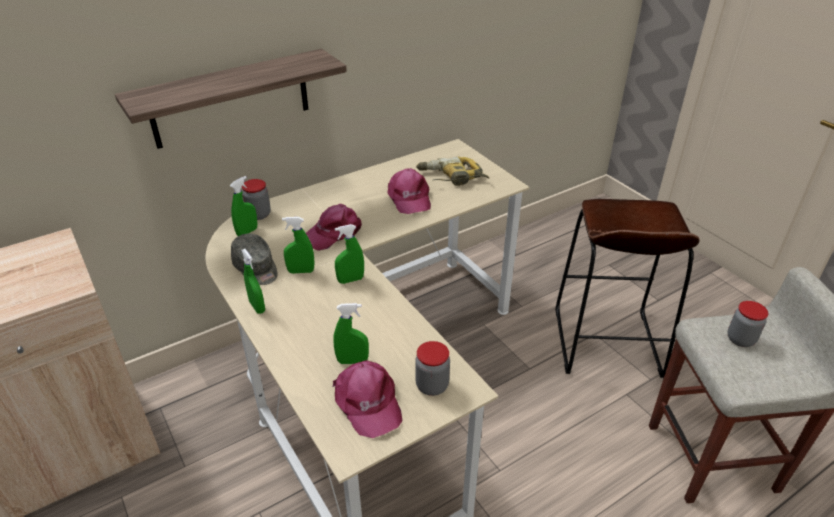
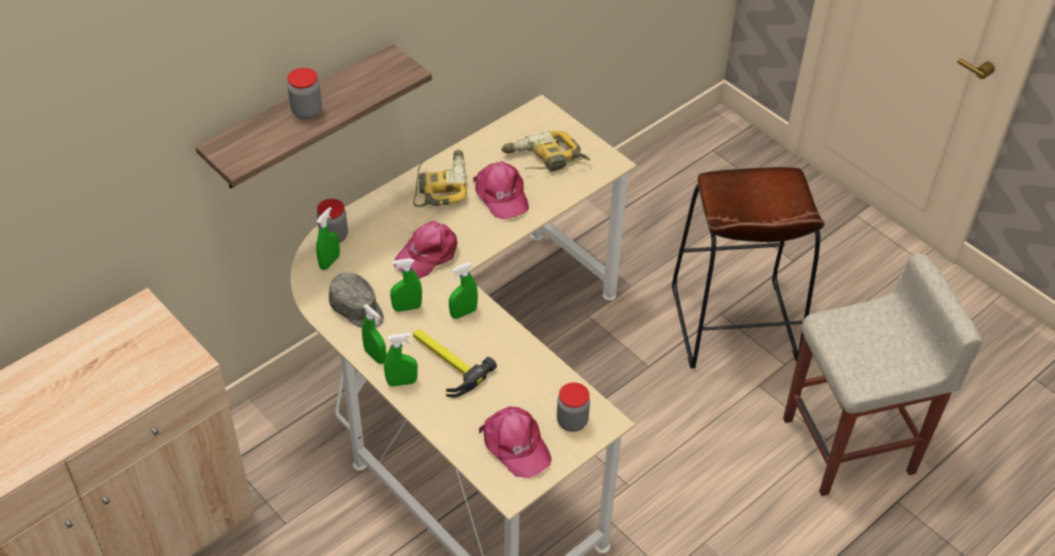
camera: 10 degrees left, 10 degrees up
green spray bottle [333,303,369,364] -> green spray bottle moved to [384,333,418,386]
jar [728,301,769,347] -> jar moved to [287,68,322,119]
none -> power drill [413,150,467,207]
none -> hammer [413,329,497,398]

